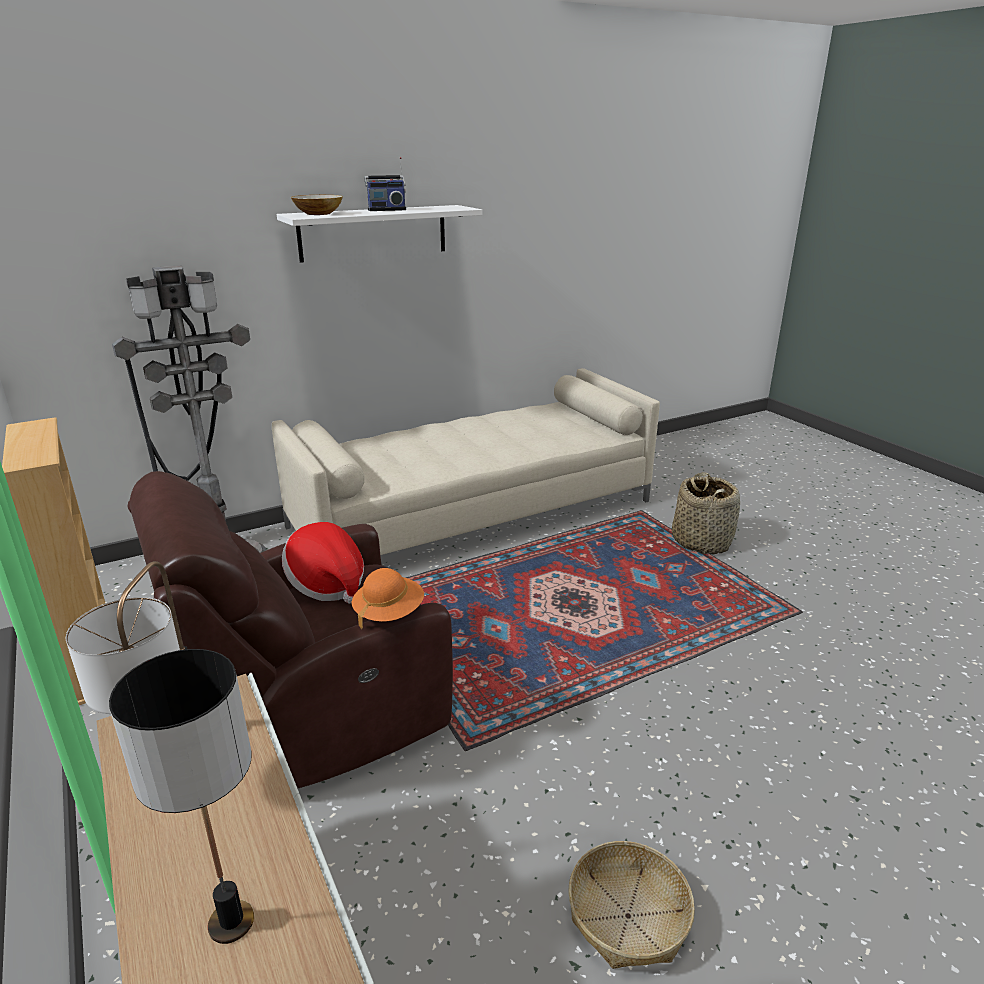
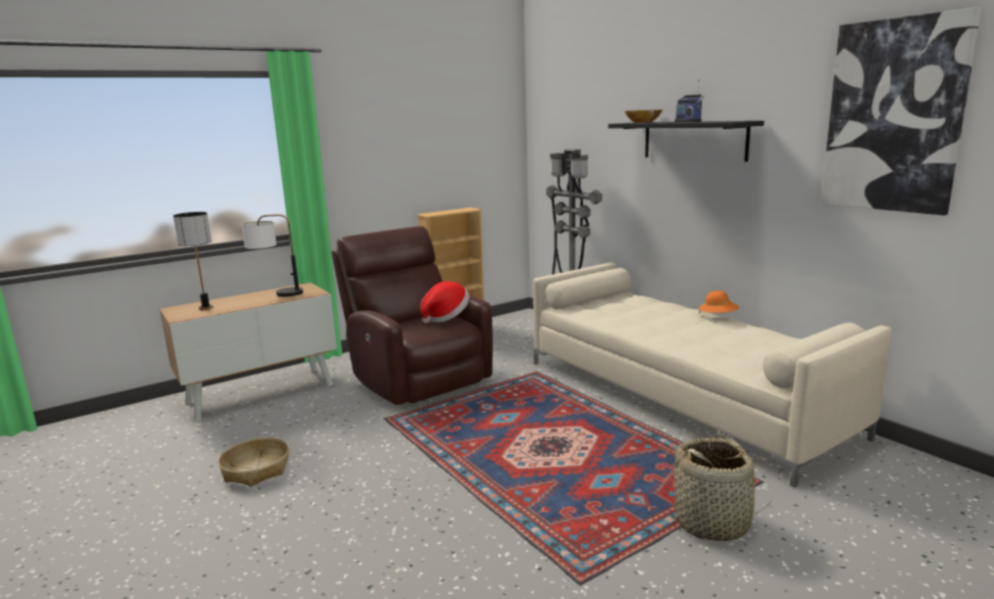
camera: 85 degrees right, 10 degrees down
white shelf [277,205,482,263] -> black shelf [608,121,764,162]
orange hat [351,568,424,629] -> orange hat moved to [699,291,739,314]
none -> picture [821,7,981,215]

